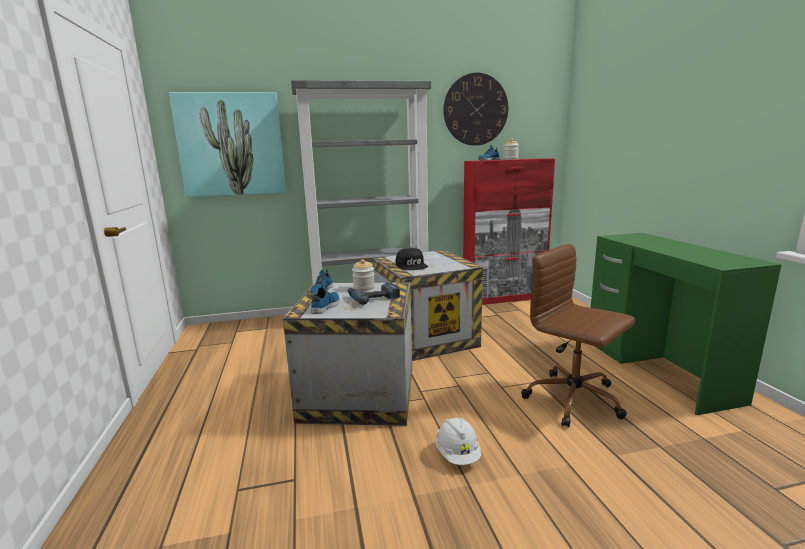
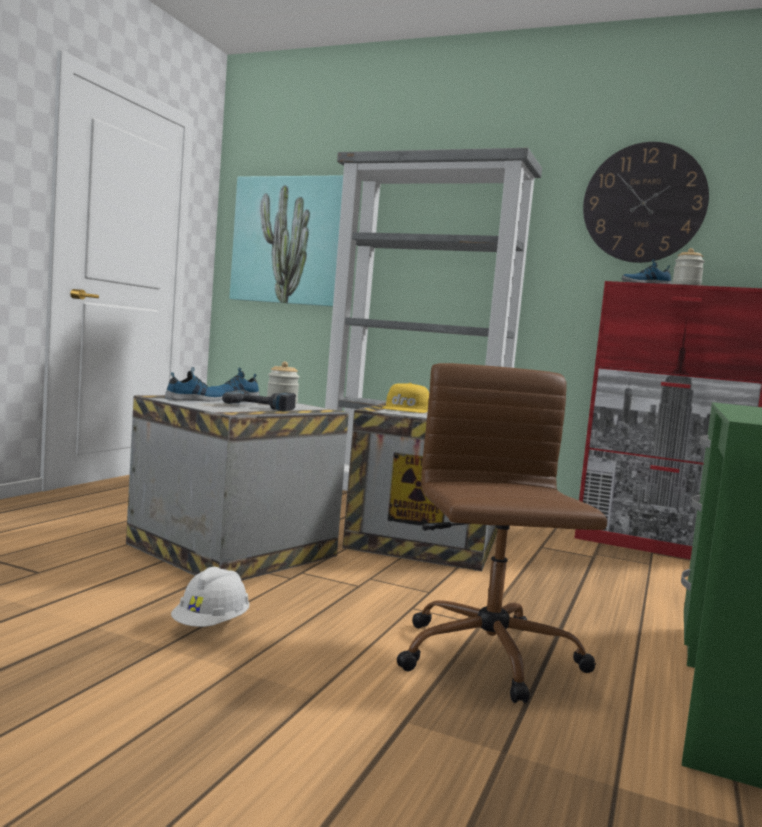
camera: 35 degrees right, 10 degrees down
black cap [396,248,428,270] -> yellow cap [382,383,429,413]

